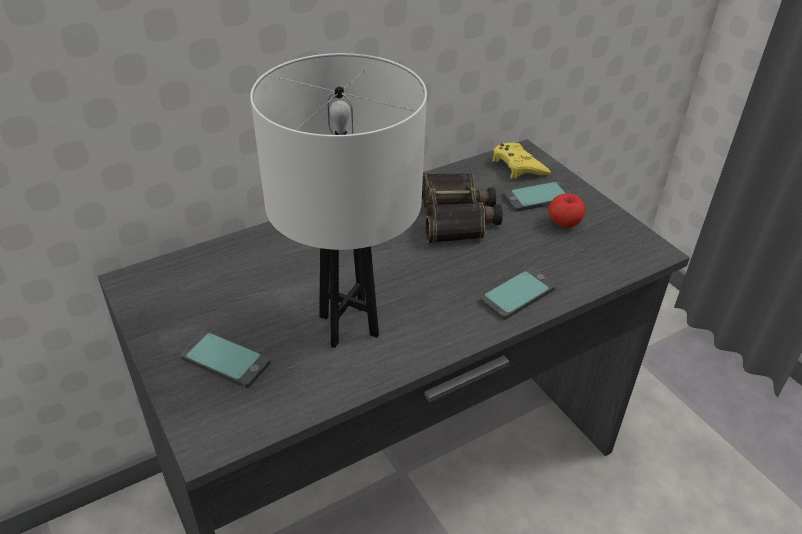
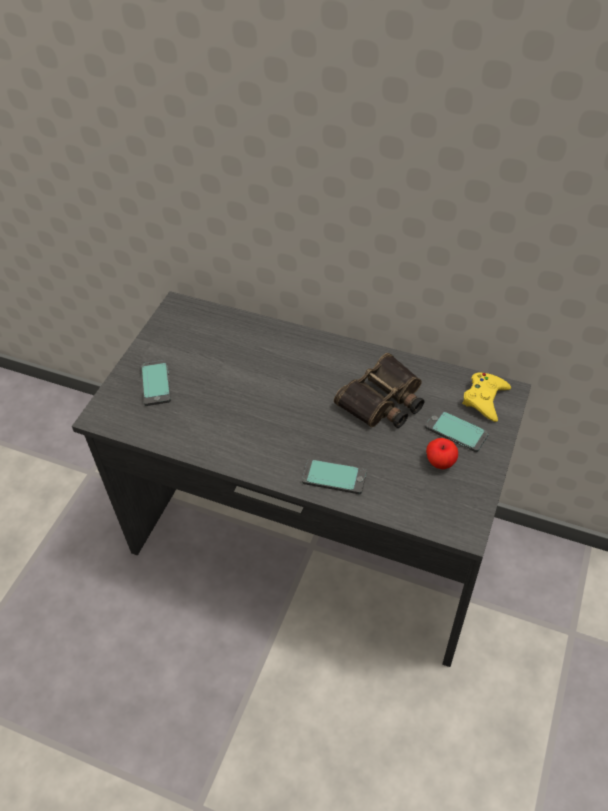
camera: 55 degrees right, 10 degrees up
white table lamp [250,53,427,348] -> none

